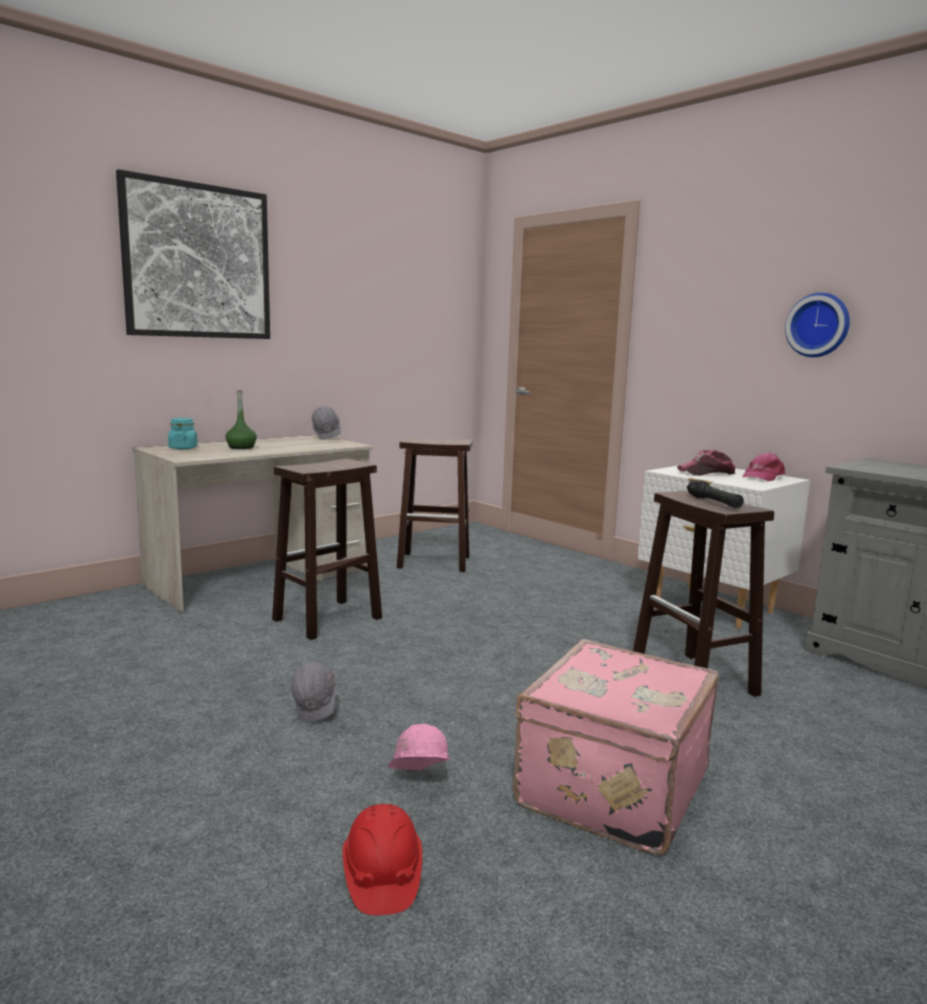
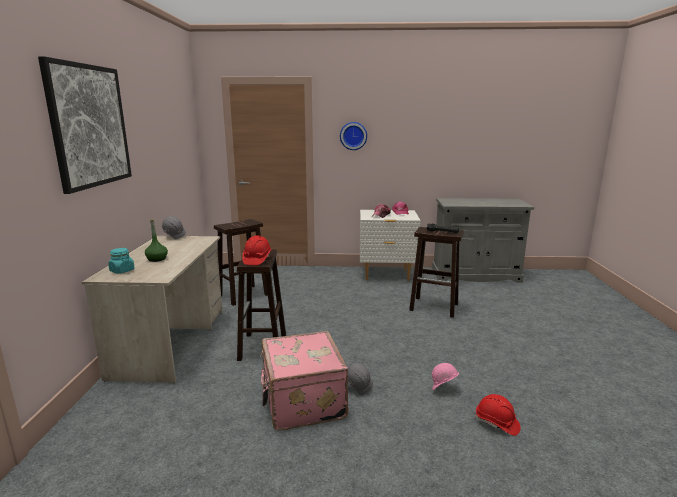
camera: 45 degrees left, 5 degrees up
pink suitcase [513,639,719,855] -> pink suitcase moved to [260,331,348,431]
wall clock [785,293,850,357] -> wall clock moved to [340,122,367,150]
none -> red hard hat [242,236,272,265]

